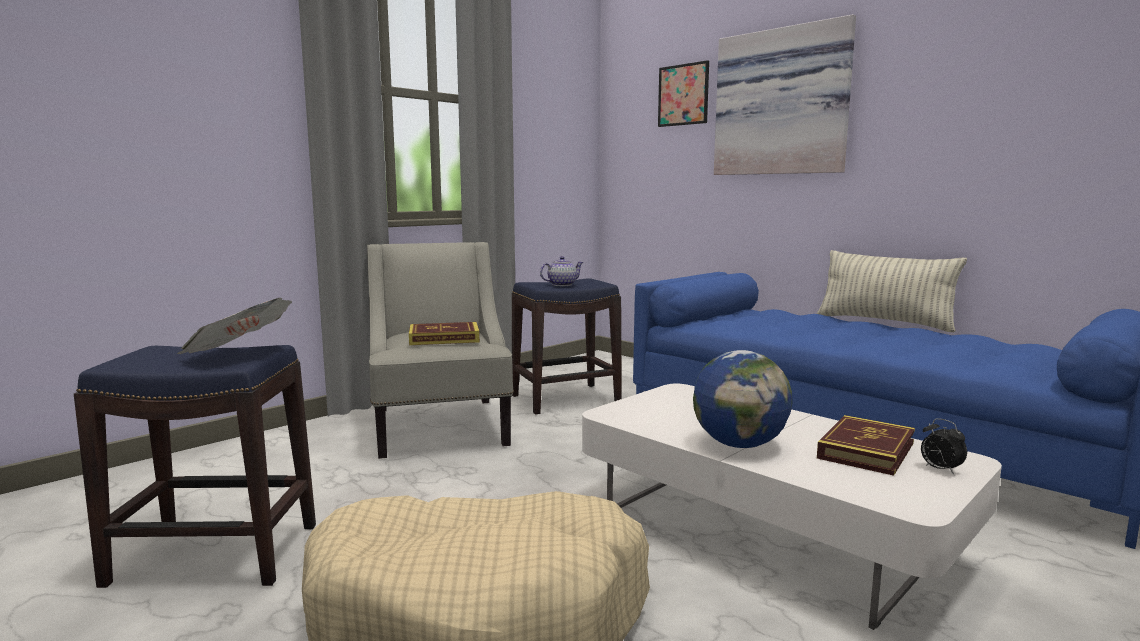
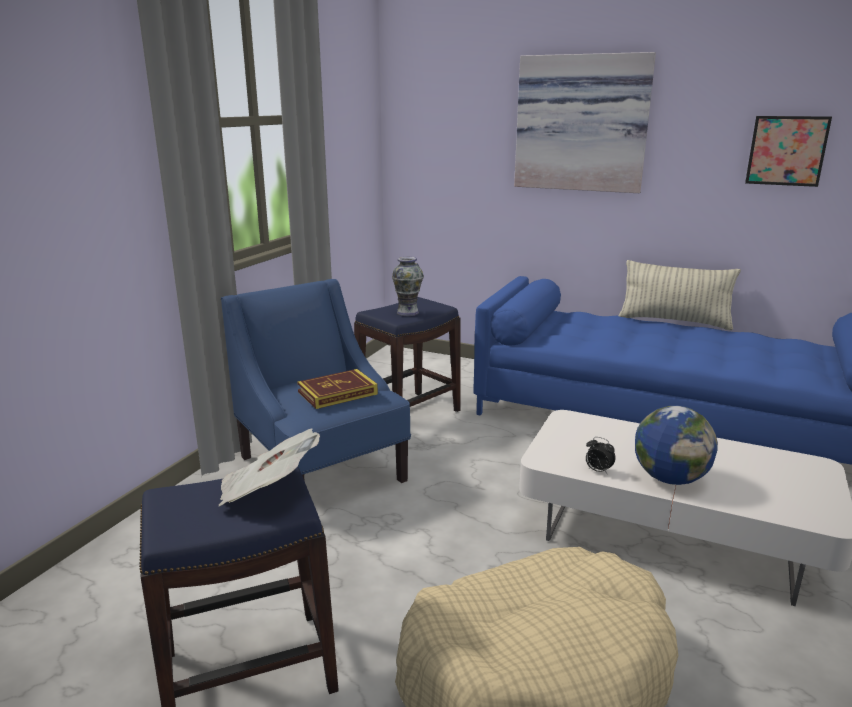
camera: 20 degrees left, 10 degrees up
grey armchair [367,242,514,459] -> blue armchair [221,279,411,483]
teapot [540,256,584,286] -> vase [392,257,424,316]
picture [658,60,709,127] -> picture moved to [745,116,832,187]
book [817,415,915,476] -> none
alarm clock [921,418,967,475] -> alarm clock moved to [586,437,616,474]

